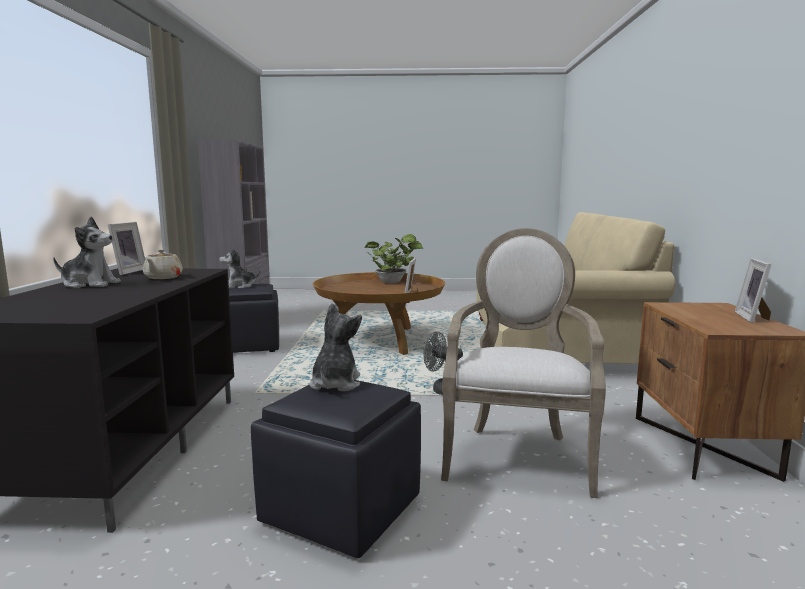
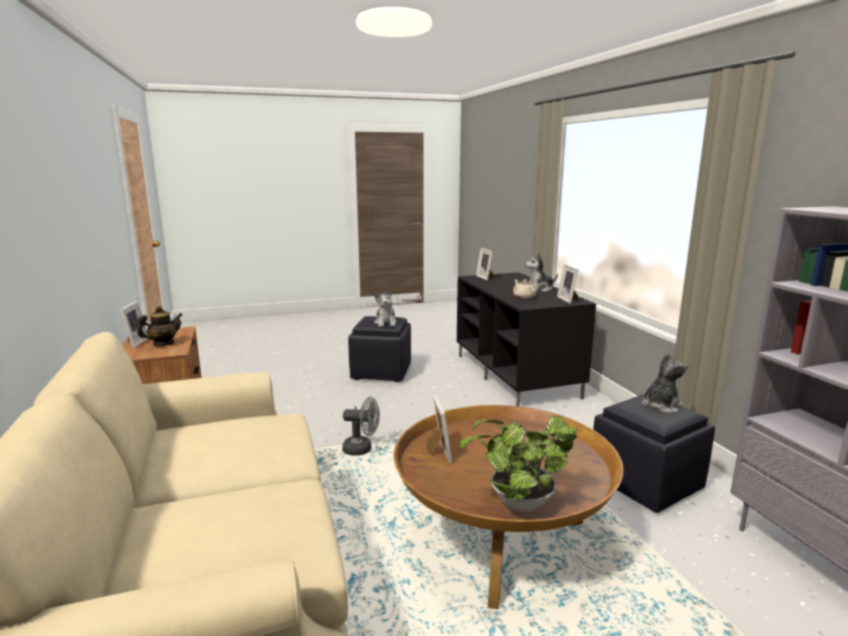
camera: 160 degrees right, 5 degrees up
armchair [441,228,606,498] -> none
none -> teapot [137,306,182,346]
none -> picture frame [476,248,493,280]

